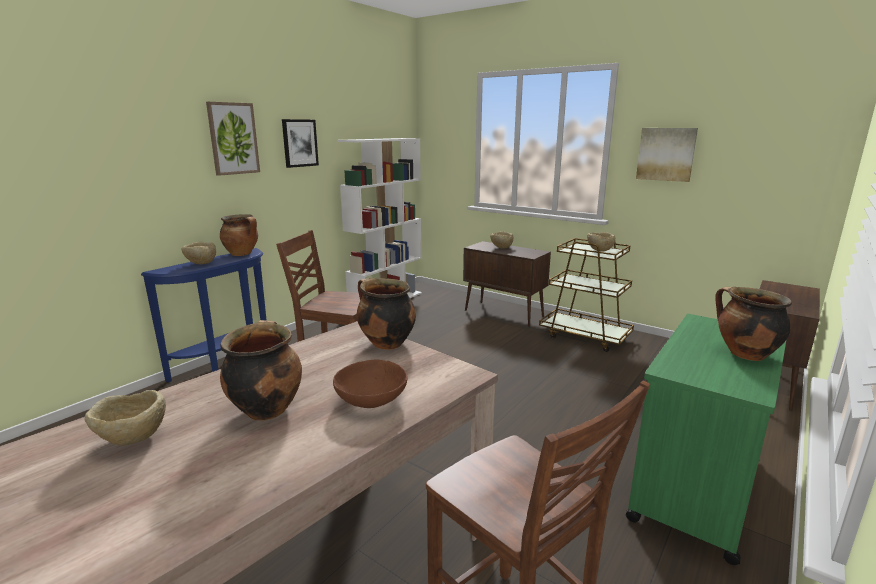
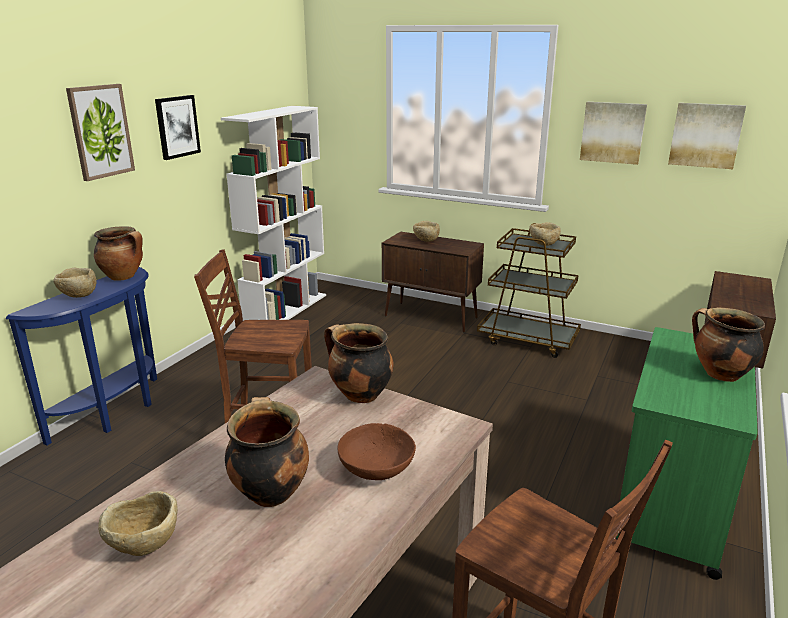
camera: 10 degrees left, 5 degrees up
none -> picture [668,103,746,169]

